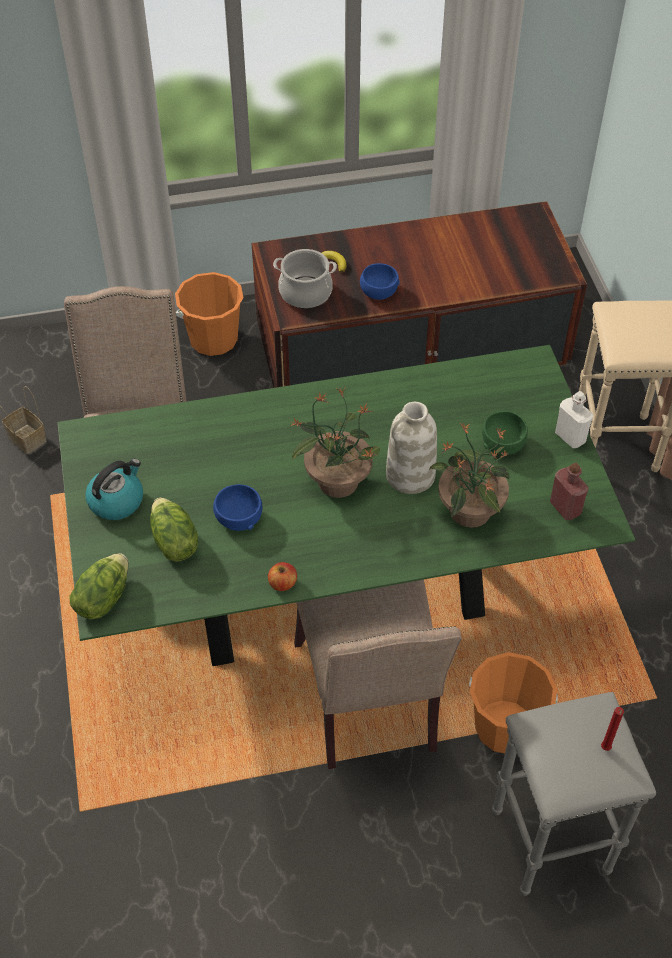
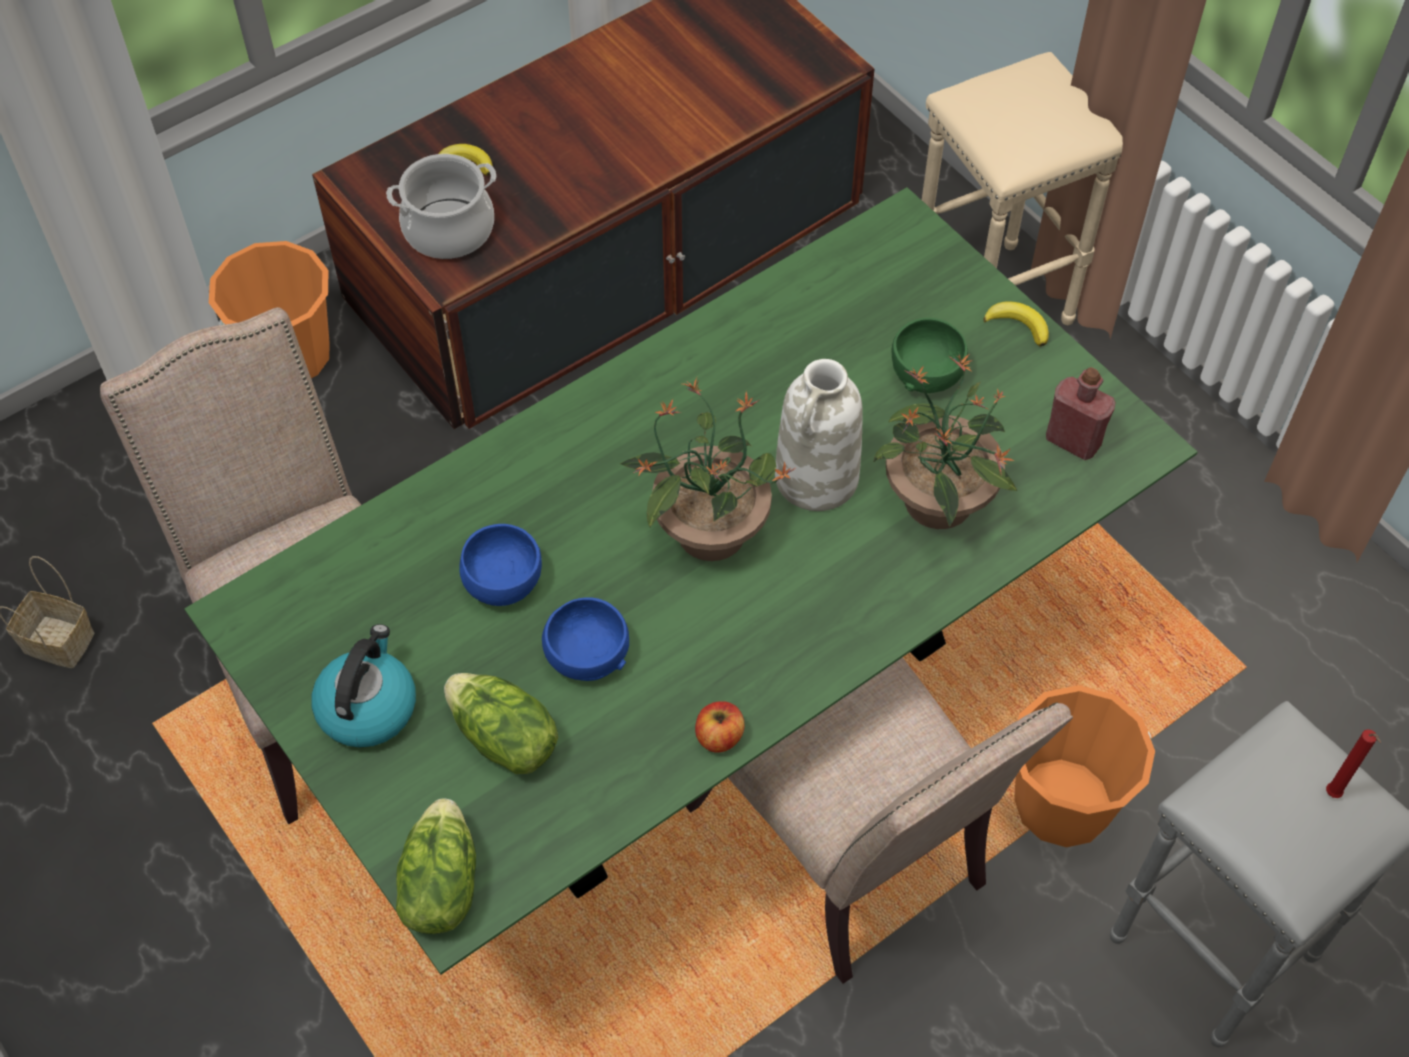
camera: 25 degrees left, 5 degrees up
blue bowl [360,263,400,300] -> blue bowl moved to [459,524,542,606]
white bottle [555,391,593,448] -> banana [983,302,1049,347]

